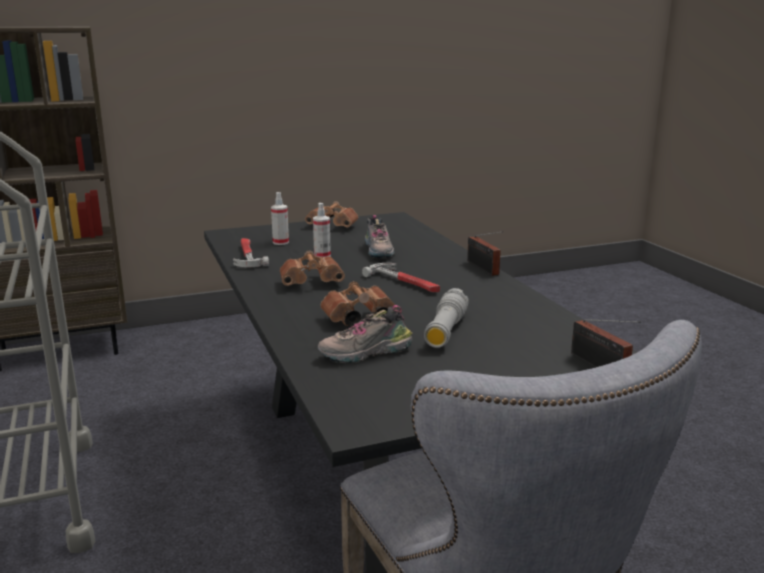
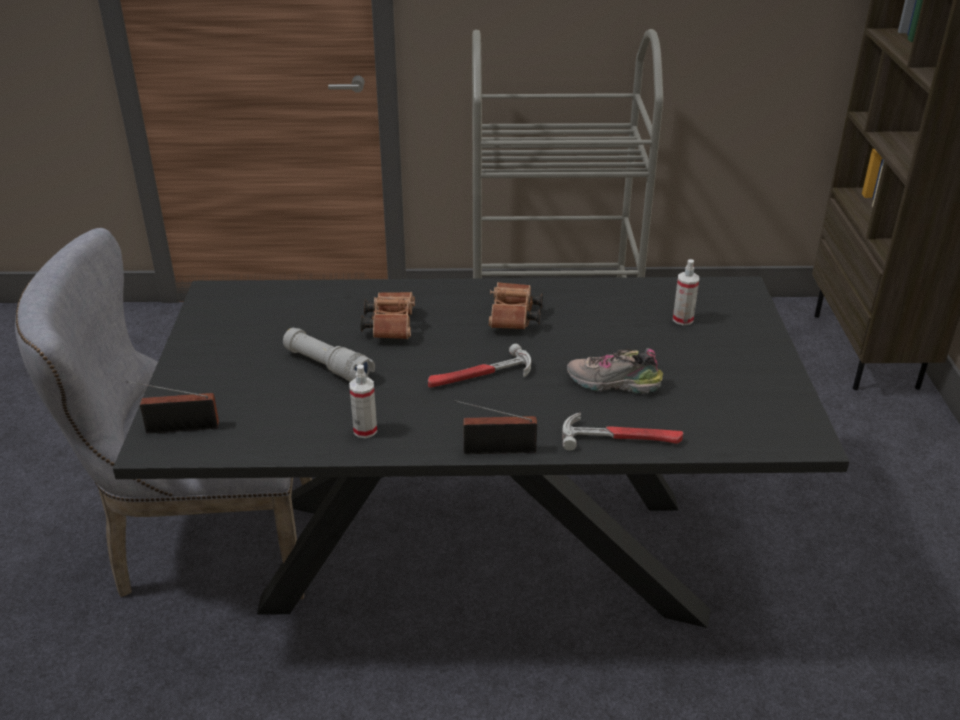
camera: 110 degrees right, 15 degrees up
hammer [233,238,269,267] -> hammer moved to [562,412,683,451]
brown binoculars [305,201,358,227] -> none
spray bottle [313,203,331,257] -> spray bottle moved to [349,365,377,438]
shoe [318,305,413,363] -> none

